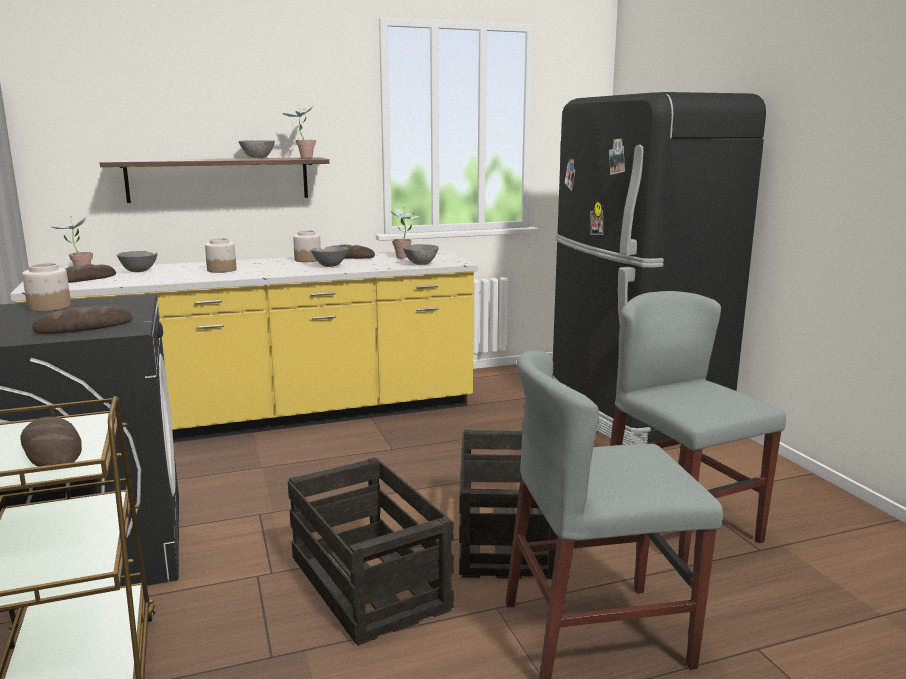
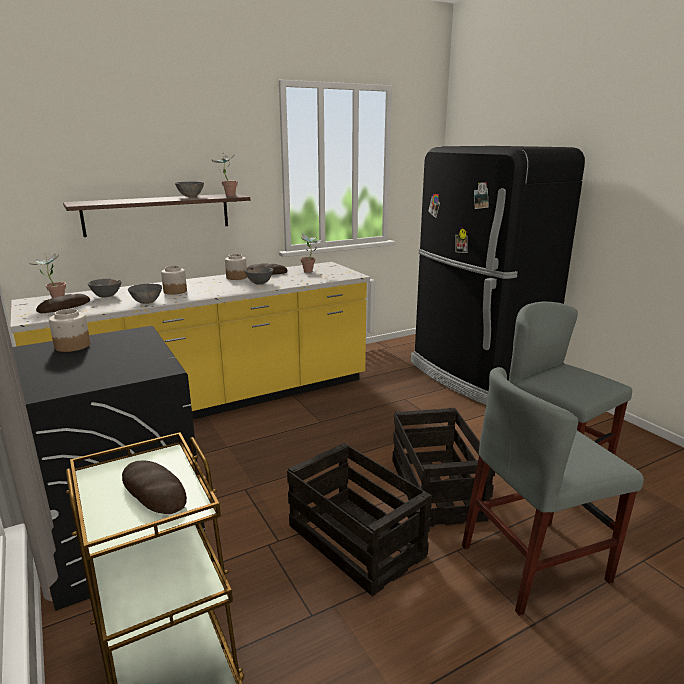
camera: 10 degrees left, 5 degrees up
bread [32,305,133,334] -> none
grey bowl [403,244,439,265] -> grey bowl moved to [128,284,162,304]

